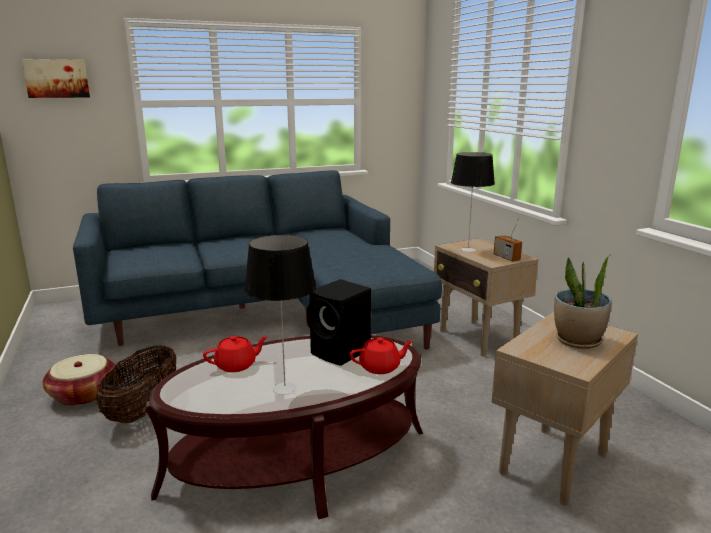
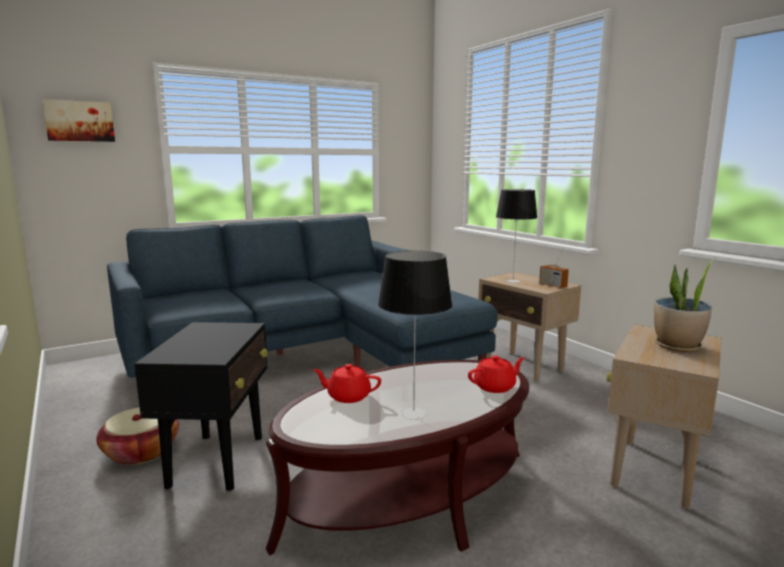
camera: 10 degrees left, 5 degrees down
basket [97,345,176,423] -> black side table [134,322,267,491]
red teapot [203,336,268,372] -> red teapot turned 135 degrees counterclockwise [313,364,381,403]
black speaker [307,279,371,366] -> none

